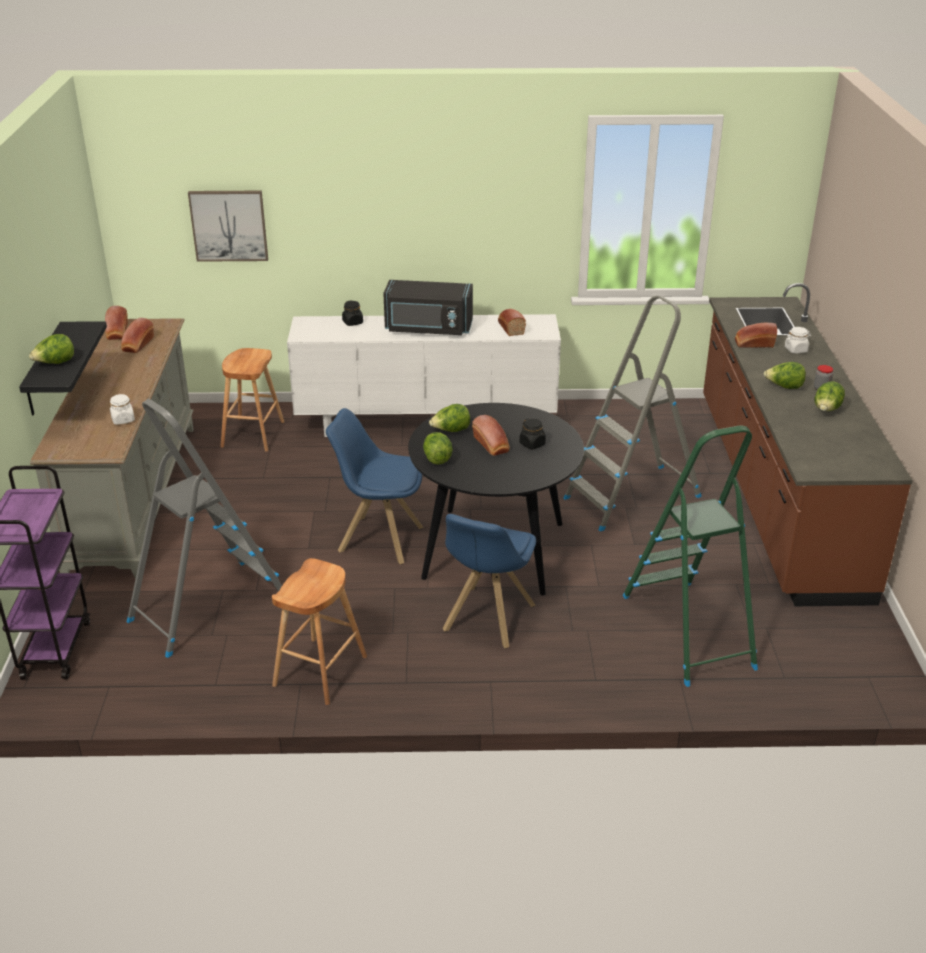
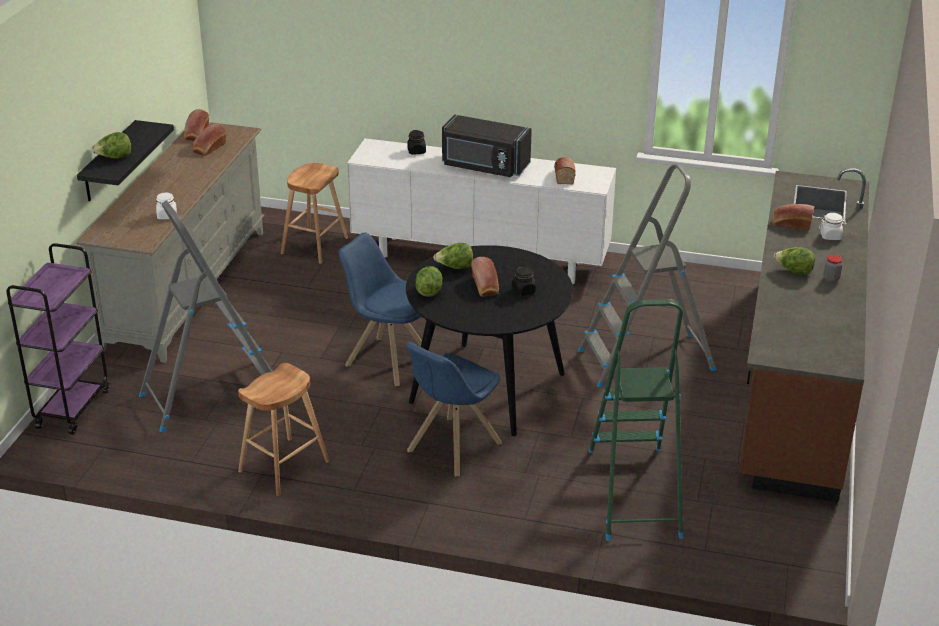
camera: 15 degrees right, 0 degrees up
picture [188,191,268,262] -> none
lettuce [815,381,845,411] -> none

